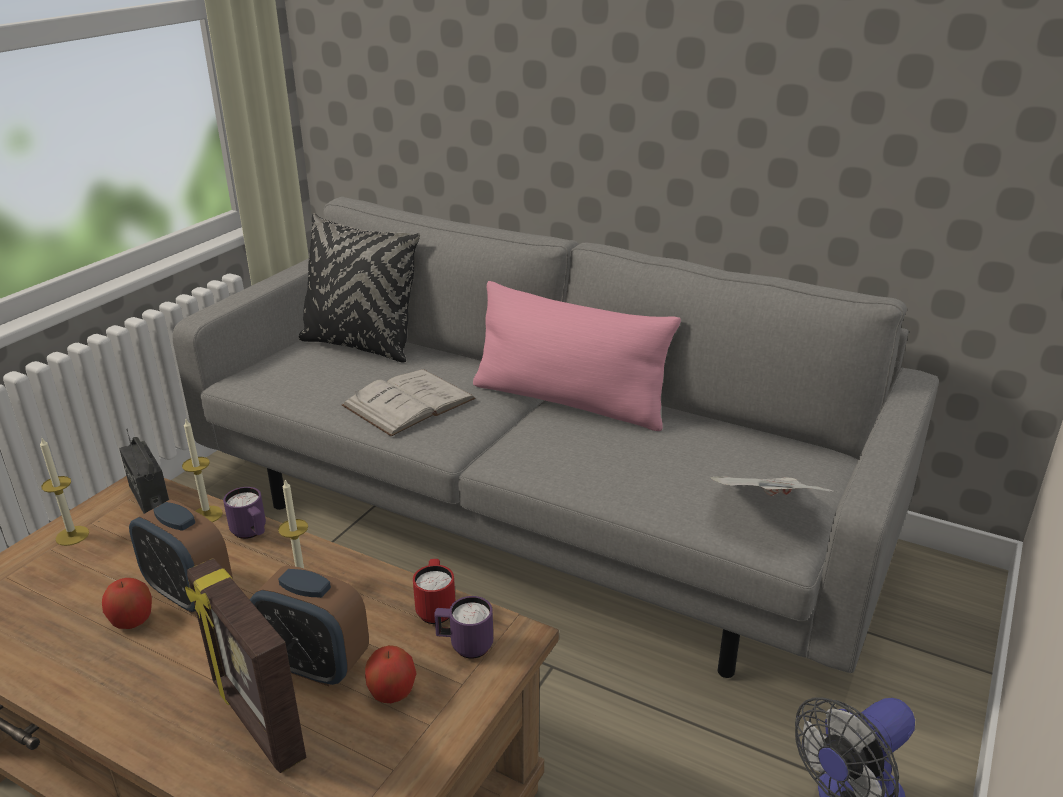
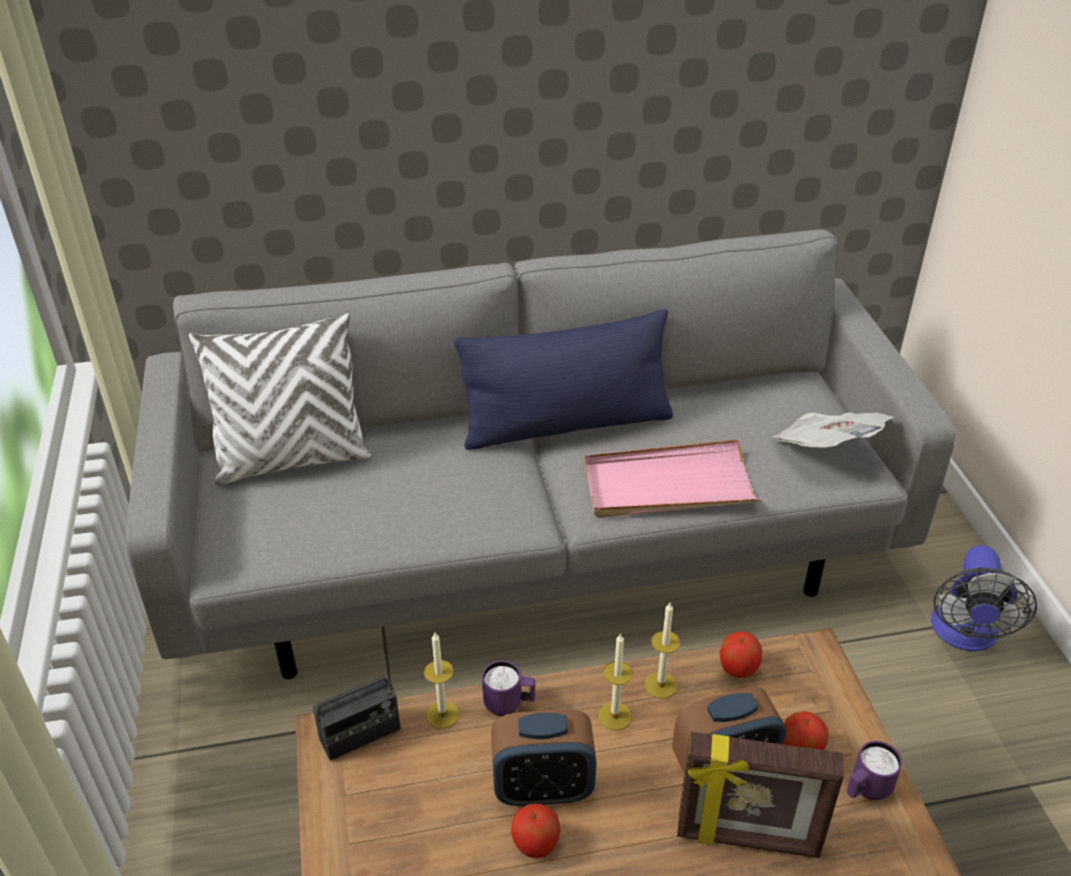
camera: 40 degrees left, 10 degrees up
candle [40,438,89,546] -> candle moved to [645,603,680,698]
radio [119,429,169,514] -> radio turned 45 degrees counterclockwise [313,654,401,761]
black pillow [298,214,420,363] -> white pillow [189,314,371,485]
white book [342,369,475,436] -> none
red mug [413,559,455,624] -> apple [719,631,762,678]
purple mug [434,596,493,659] -> purple mug moved to [847,741,902,800]
pink pillow [473,281,681,431] -> blue pillow [454,309,673,450]
none -> pink tray [584,439,762,518]

